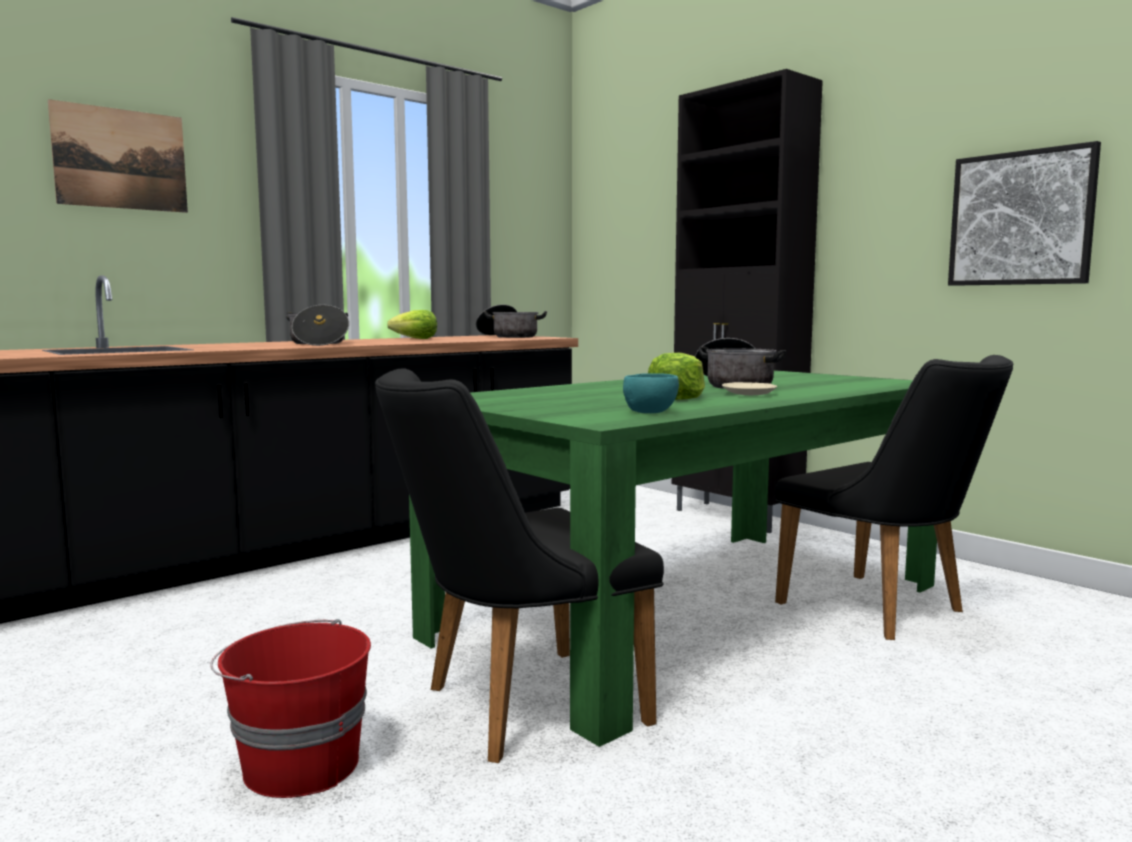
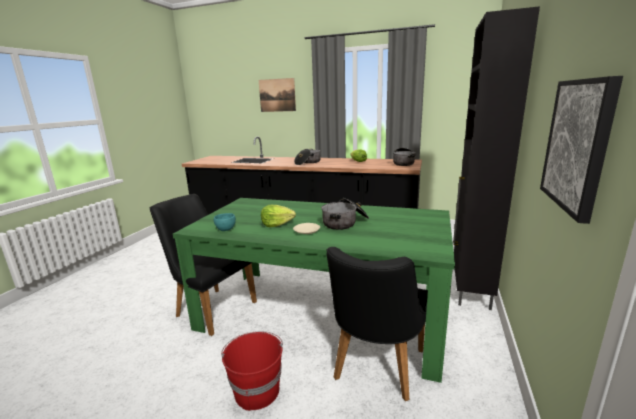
camera: 60 degrees right, 10 degrees up
red bucket [210,619,371,798] -> red bucket moved to [221,331,283,411]

